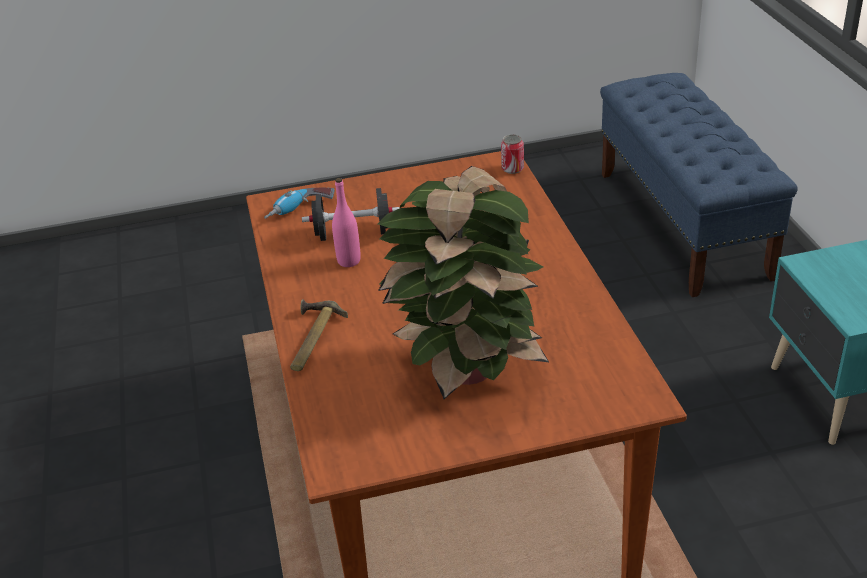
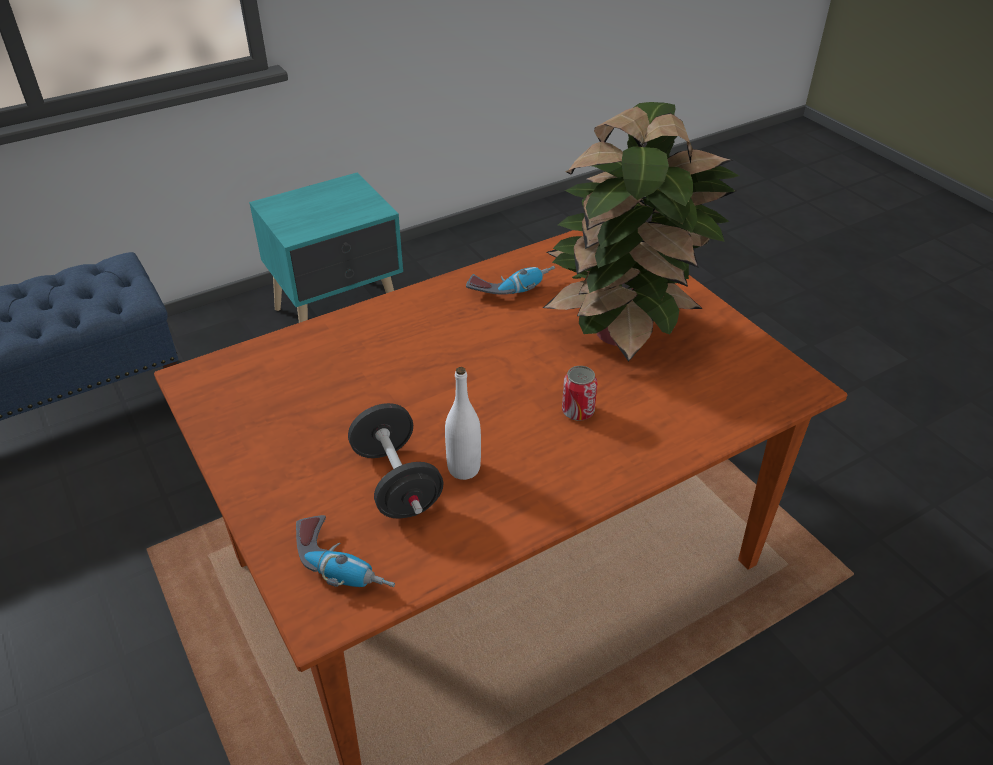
camera: 110 degrees left, 5 degrees up
hammer [290,299,348,371] -> none
pink bottle [332,178,361,267] -> white bottle [445,367,481,480]
can [501,134,524,174] -> can moved to [562,366,597,421]
none -> power drill [466,266,555,295]

